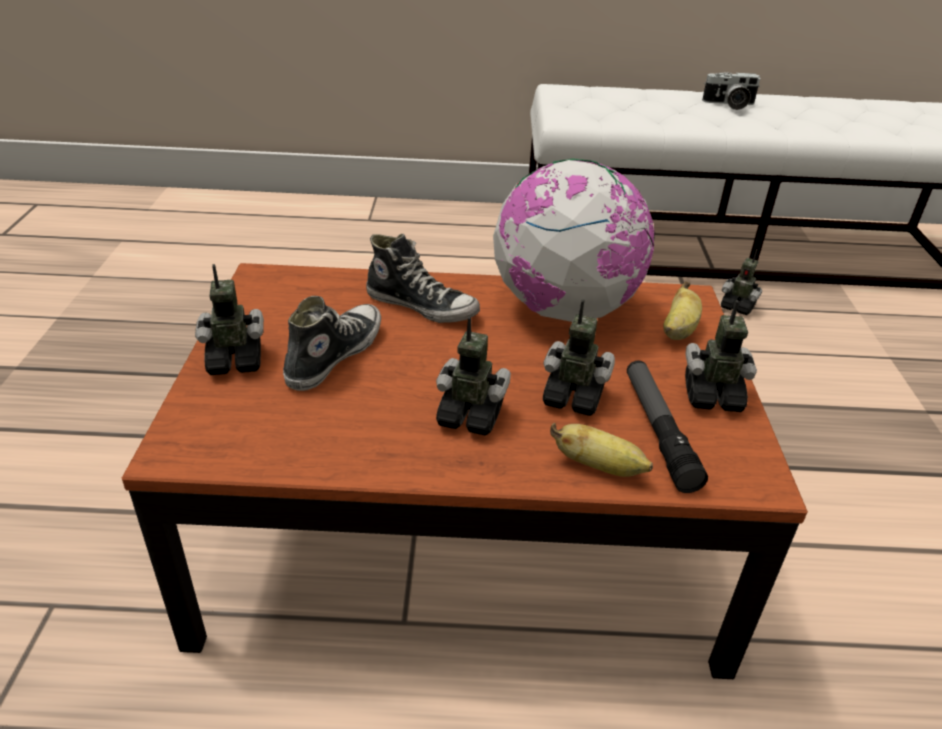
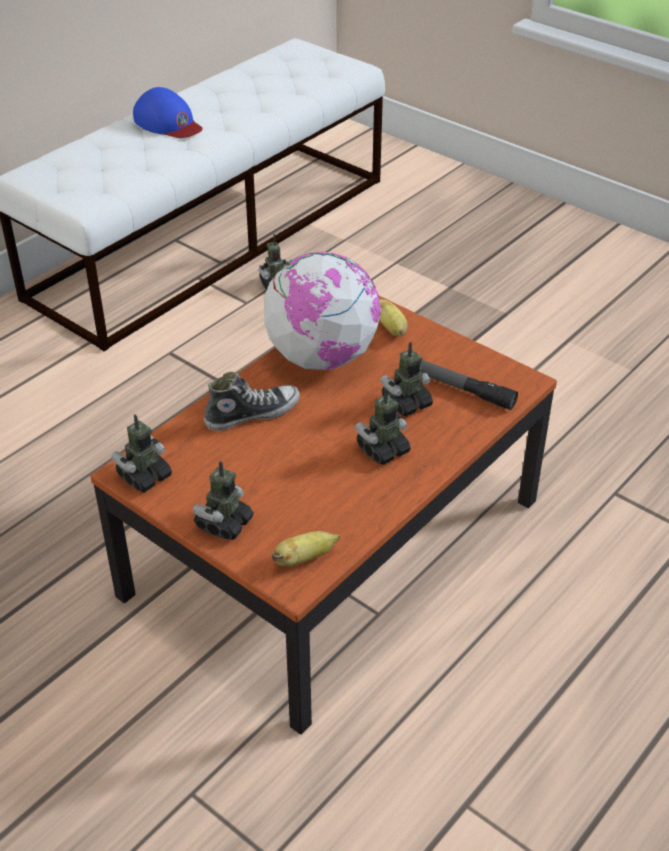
camera: 50 degrees left, 5 degrees up
shoe [283,296,381,391] -> none
banana [550,423,653,477] -> banana moved to [272,531,340,567]
toy robot [685,300,757,412] -> toy robot moved to [111,415,172,492]
camera [702,72,760,110] -> blue cap [133,87,203,138]

